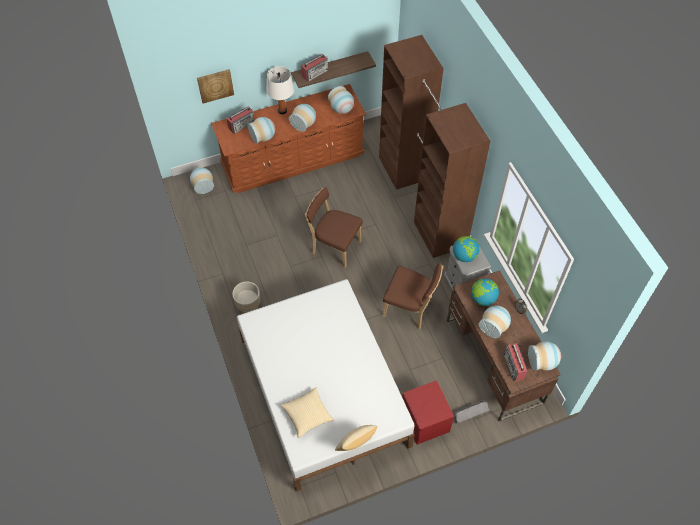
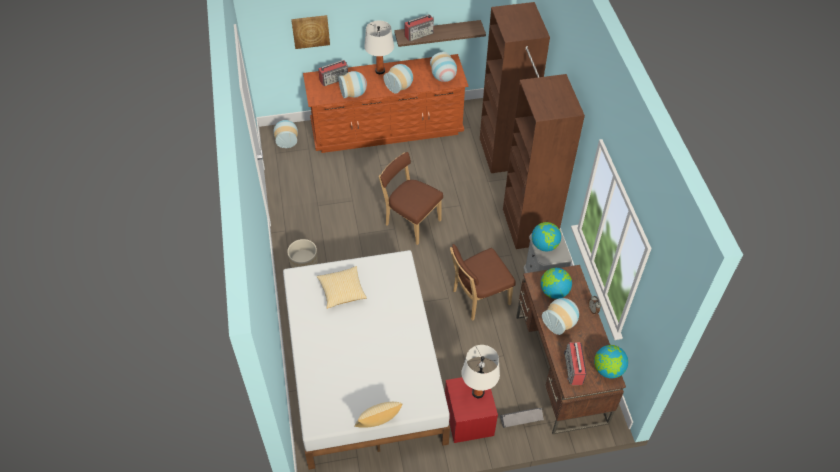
camera: 10 degrees right, 5 degrees down
pillow [280,388,334,438] -> pillow moved to [316,266,367,309]
brown chair [383,263,444,329] -> brown chair turned 120 degrees clockwise [450,244,516,320]
vase [528,341,561,371] -> globe [594,345,628,379]
none -> white table lamp [462,345,500,398]

